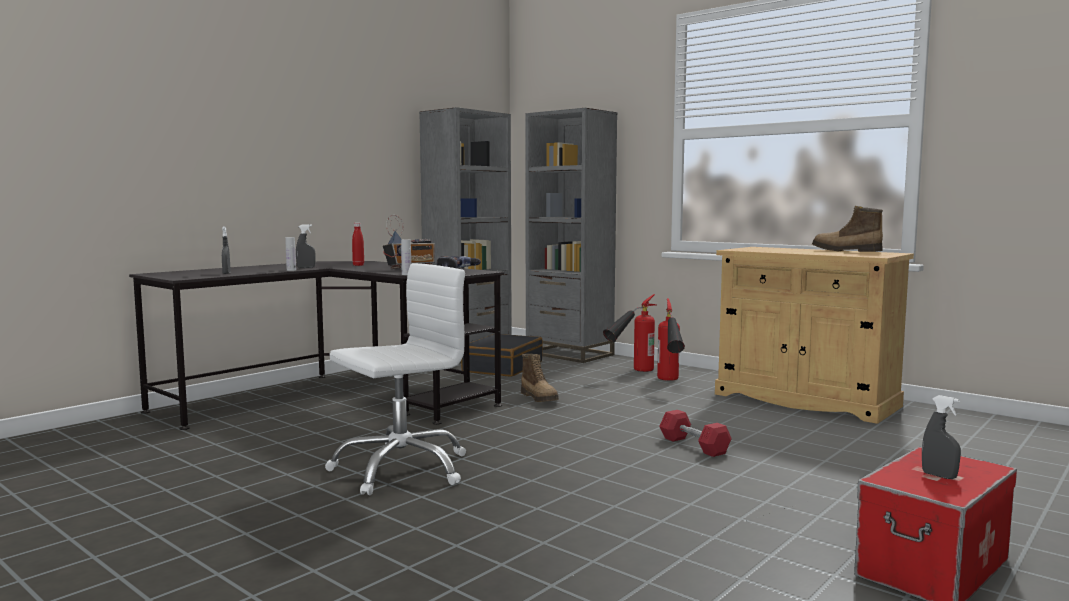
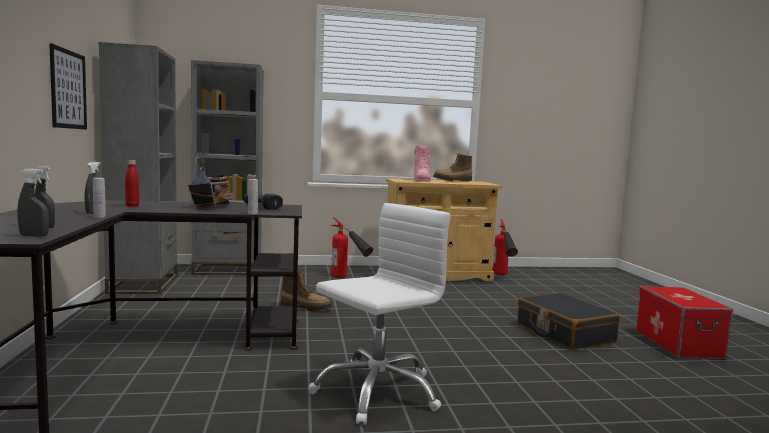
camera: 50 degrees left, 0 degrees up
white office chair [325,263,466,495] -> white office chair turned 45 degrees clockwise [308,203,451,425]
black suitcase [461,334,543,377] -> black suitcase moved to [518,293,620,350]
fire extinguisher [603,294,657,372] -> fire extinguisher moved to [493,219,518,275]
red dumbbell [659,410,732,457] -> none
grey spray bottle [922,395,961,479] -> grey spray bottle moved to [17,169,49,237]
none -> picture [49,43,87,130]
none -> pink boot [414,146,431,182]

